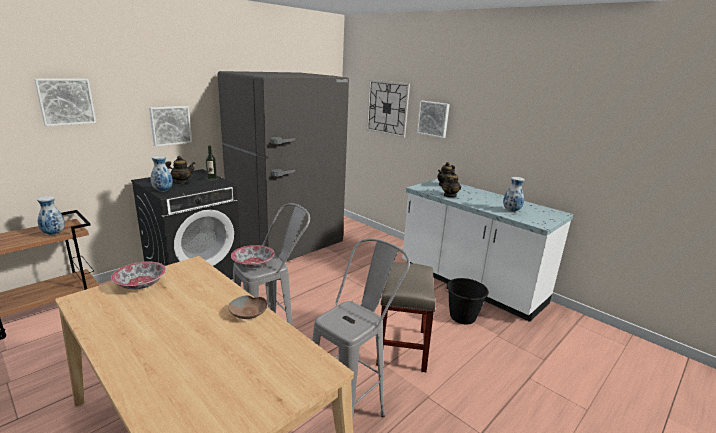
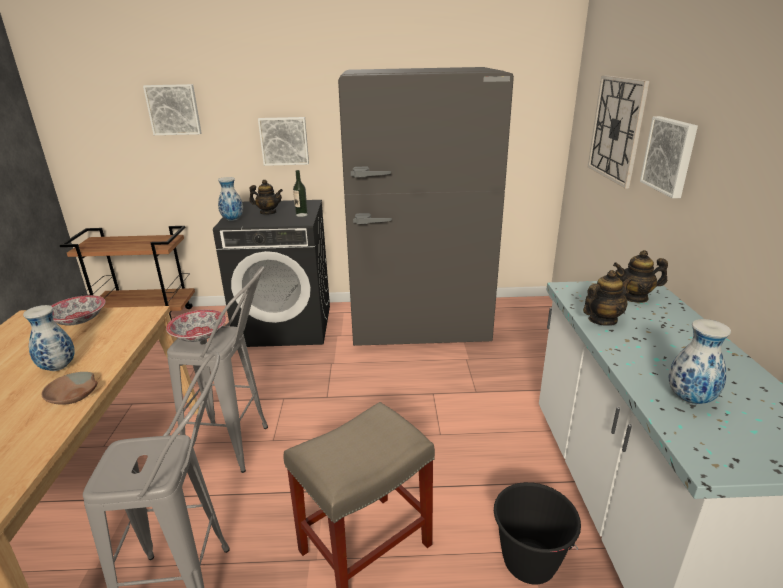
camera: 45 degrees right, 5 degrees up
vase [37,196,65,235] -> vase moved to [23,305,75,371]

